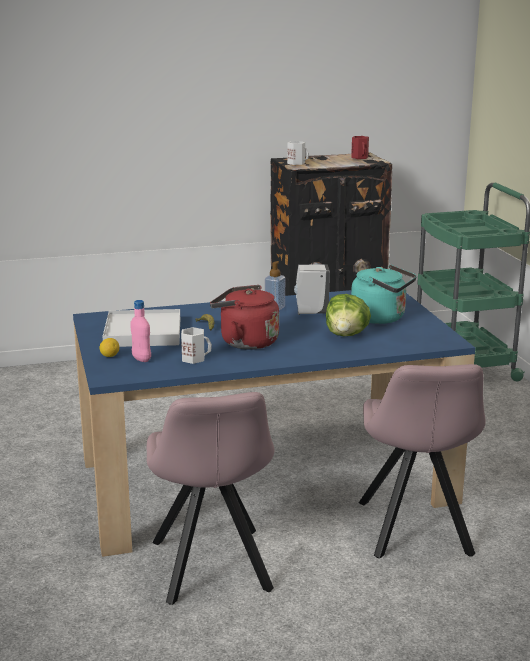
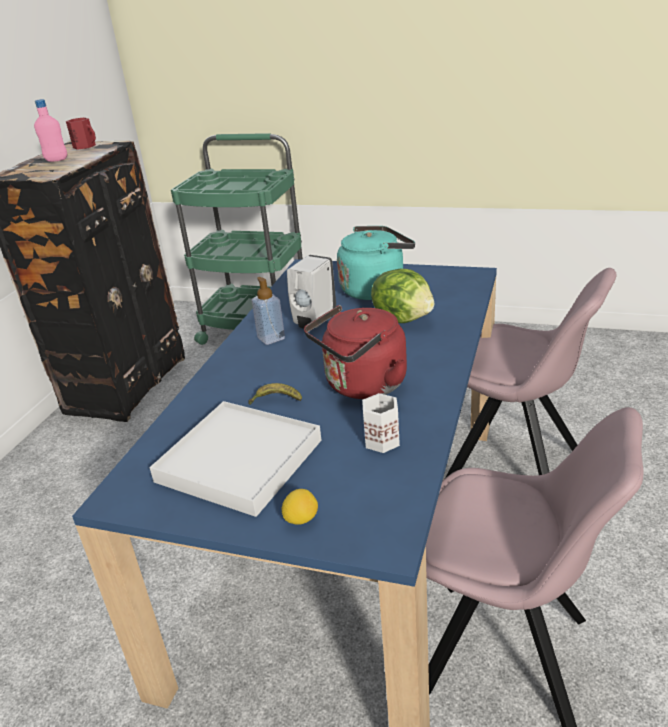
camera: 55 degrees left, 10 degrees up
pink bottle [130,300,151,362] -> pink bottle moved to [34,99,67,162]
white mug [287,141,309,165] -> none

